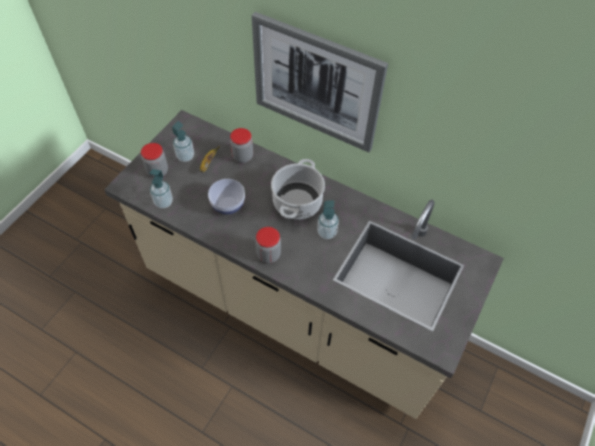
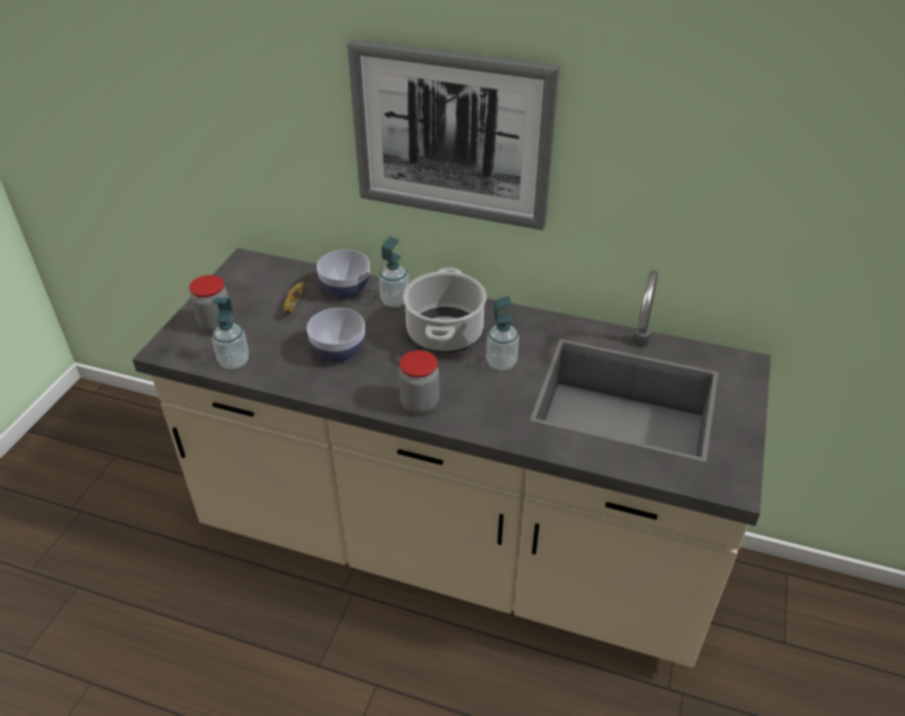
camera: 10 degrees left, 15 degrees down
soap dispenser [172,121,194,162] -> soap dispenser moved to [379,236,409,307]
jar [230,128,253,163] -> bowl [317,250,370,299]

